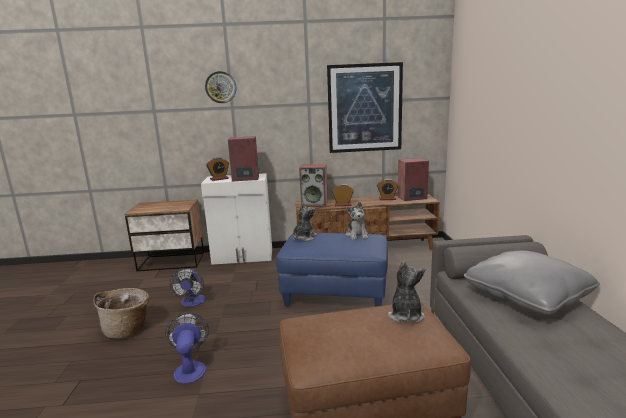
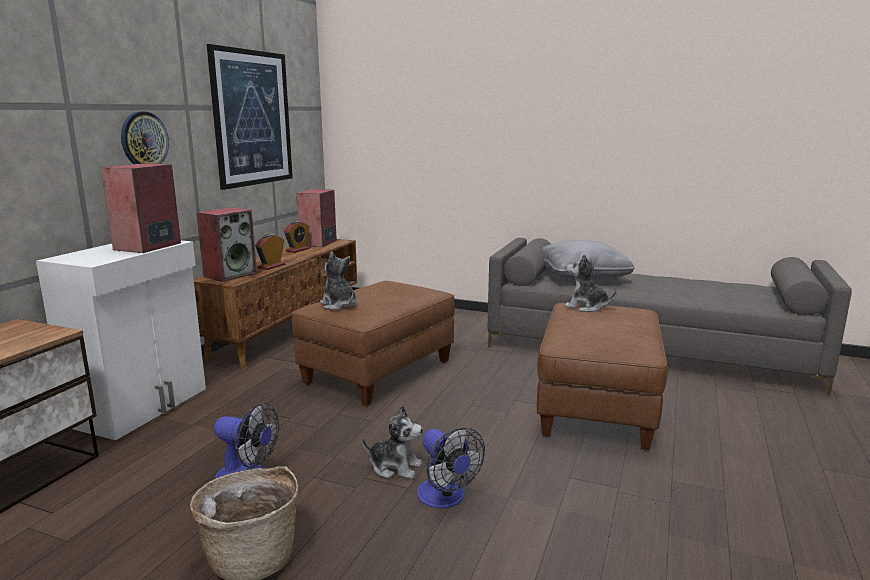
camera: 65 degrees left, 0 degrees up
fan [165,313,209,384] -> fan turned 135 degrees counterclockwise [417,428,485,508]
wall clock [205,71,236,103] -> wall clock moved to [121,111,169,164]
alarm clock [206,157,229,181] -> none
blue ottoman [276,233,388,307] -> brown ottoman [292,281,455,406]
plush toy [346,202,368,240] -> plush toy moved to [362,405,423,479]

